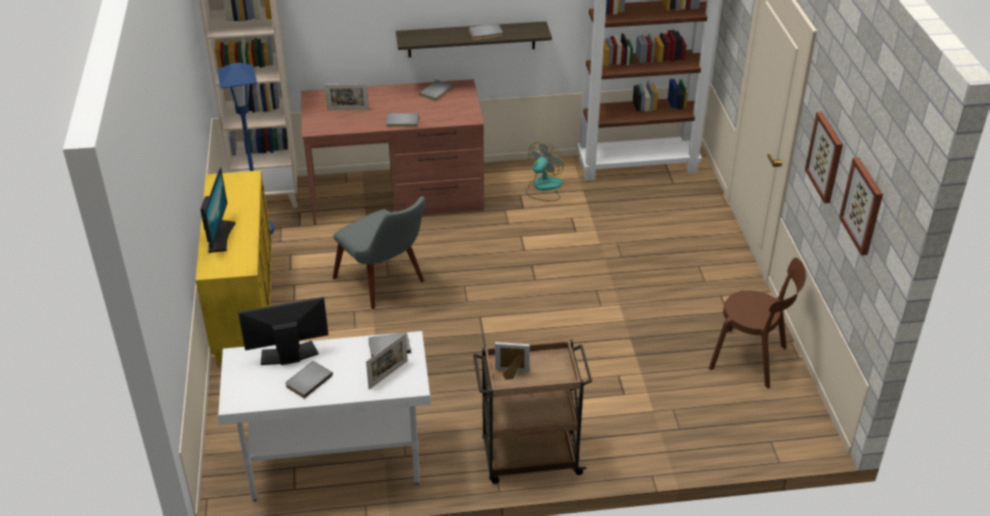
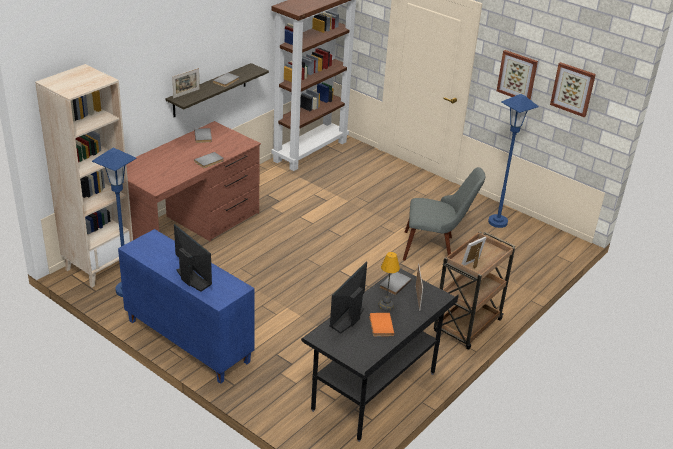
camera: 45 degrees left, 5 degrees down
yellow cabinet [195,170,272,366] -> blue cabinet [118,229,255,384]
white desk [217,331,431,502] -> black desk [301,268,459,442]
grey book [285,361,333,398] -> orange book [370,313,394,336]
picture frame [325,84,369,110] -> picture frame moved to [172,68,200,98]
grey chair [333,196,425,309] -> grey chair moved to [403,167,485,261]
fan [526,141,564,201] -> none
brown chair [709,258,806,388] -> blue floor lamp [488,94,539,228]
none -> table lamp [378,252,400,311]

